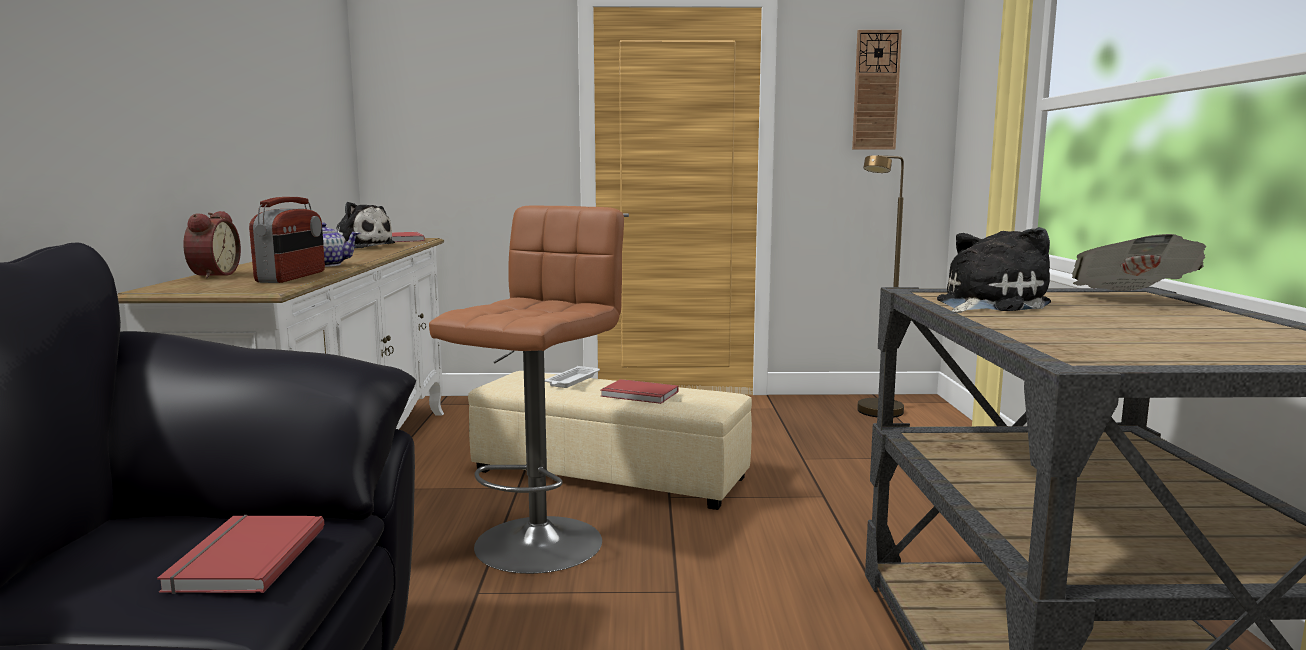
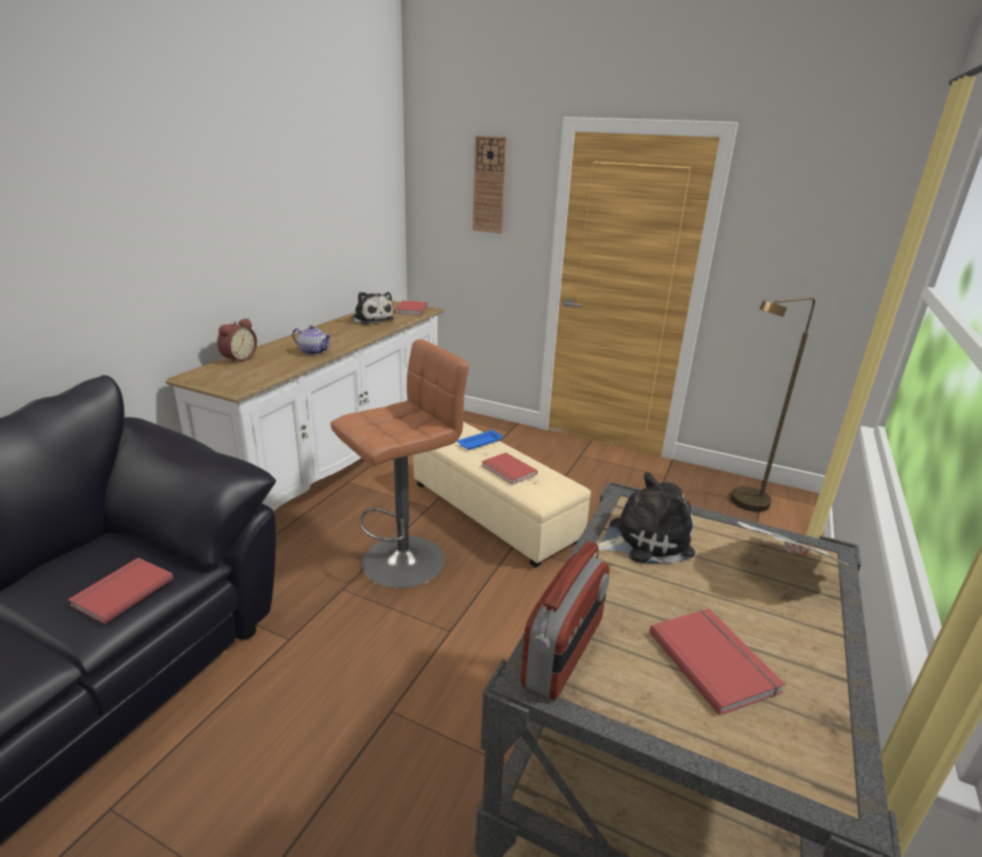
camera: 25 degrees right, 15 degrees up
radio [249,197,325,283] -> radio moved to [521,541,610,700]
white tray [545,366,600,388] -> blue tray [457,430,504,450]
wall clock [852,30,902,150] -> wall clock moved to [473,136,507,234]
none -> red book [649,609,785,716]

